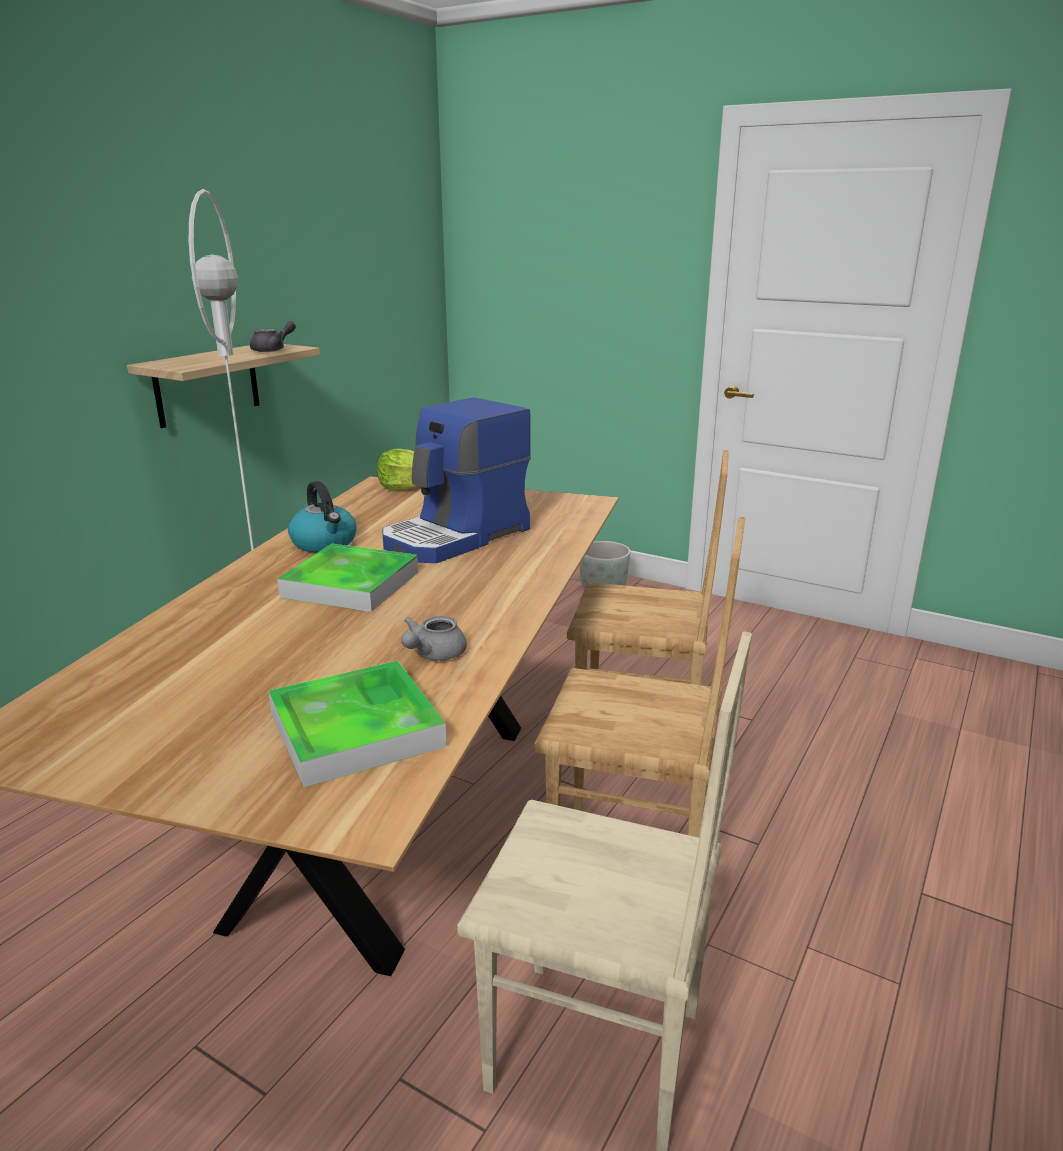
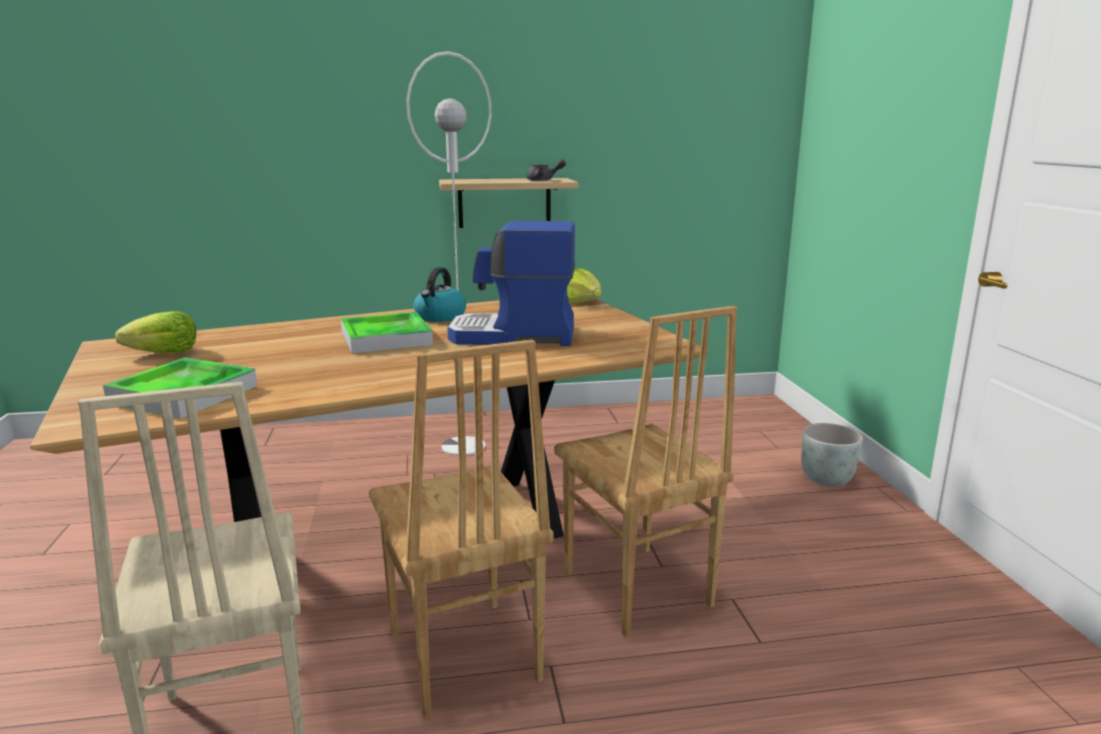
camera: 50 degrees right, 5 degrees down
grey teapot [401,616,467,660] -> none
none -> lettuce [115,311,196,353]

